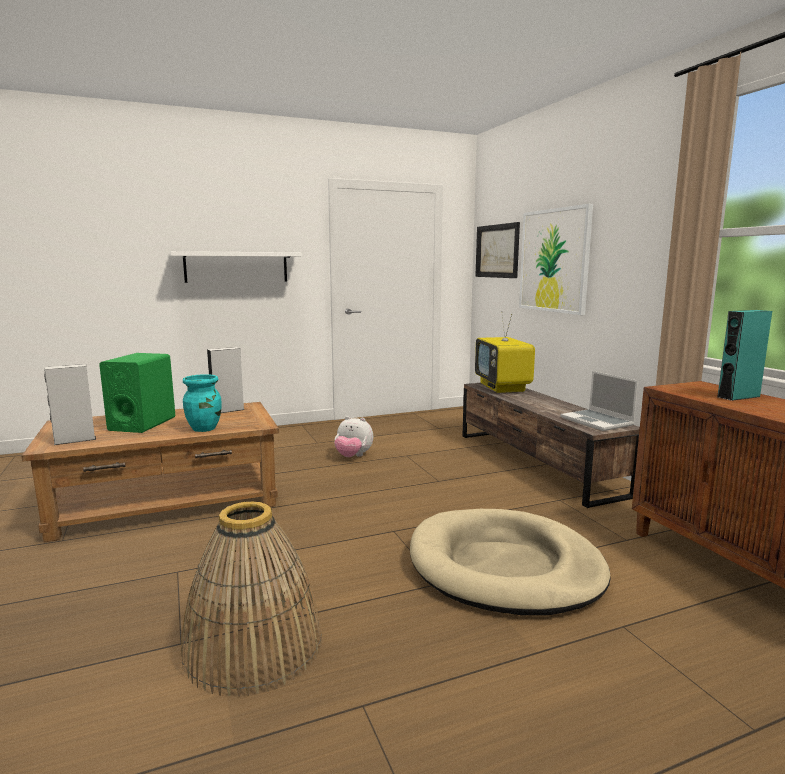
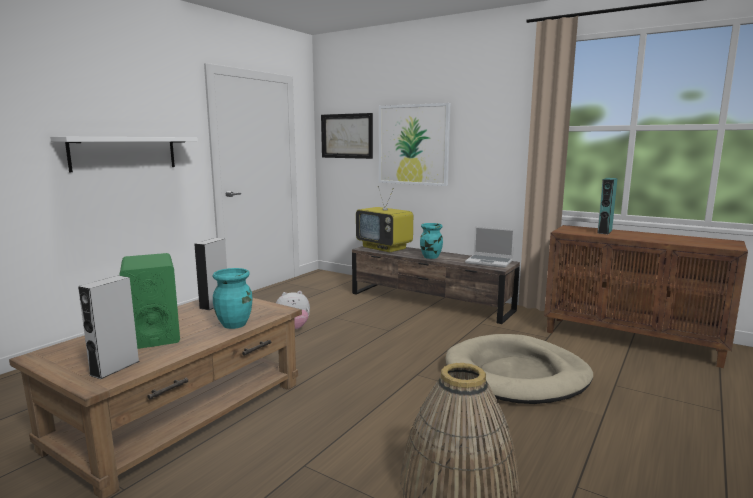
camera: 35 degrees left, 0 degrees up
none -> turquoise vase [420,223,443,259]

